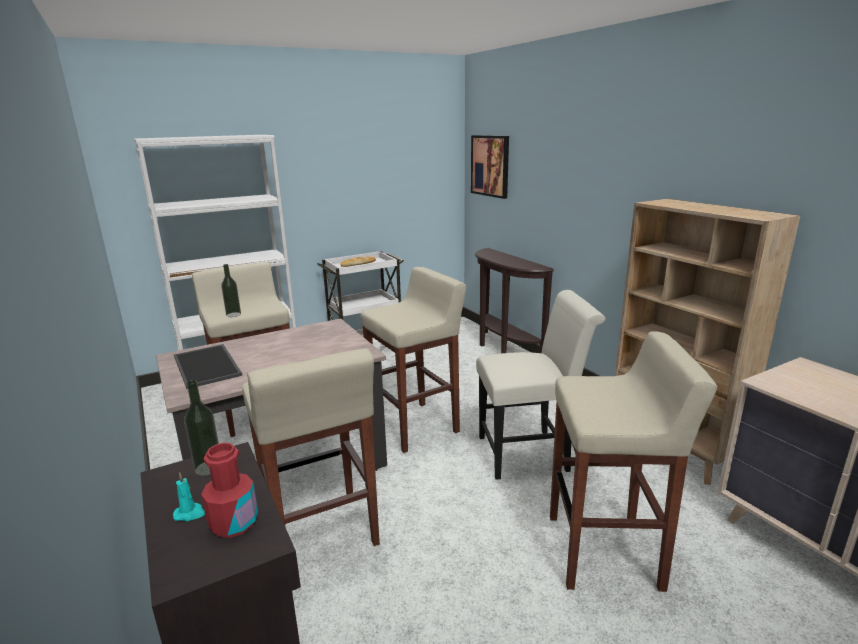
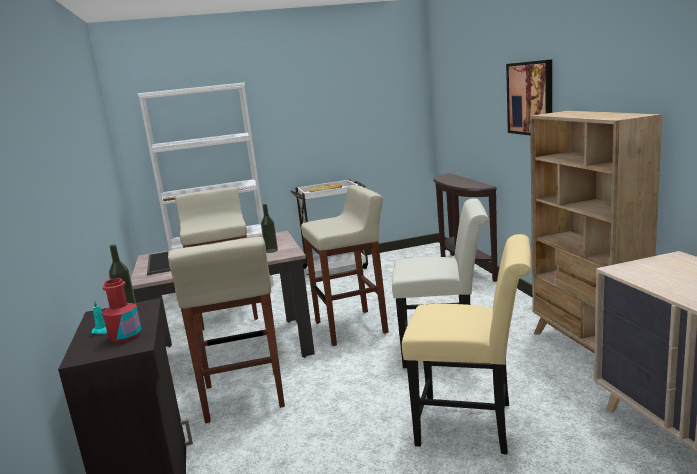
camera: 15 degrees right, 5 degrees down
bottle [221,264,241,317] -> bottle moved to [261,204,278,253]
picture [471,135,509,199] -> picture moved to [506,59,552,135]
beige stool [550,331,717,592] -> beige chair [402,234,531,454]

